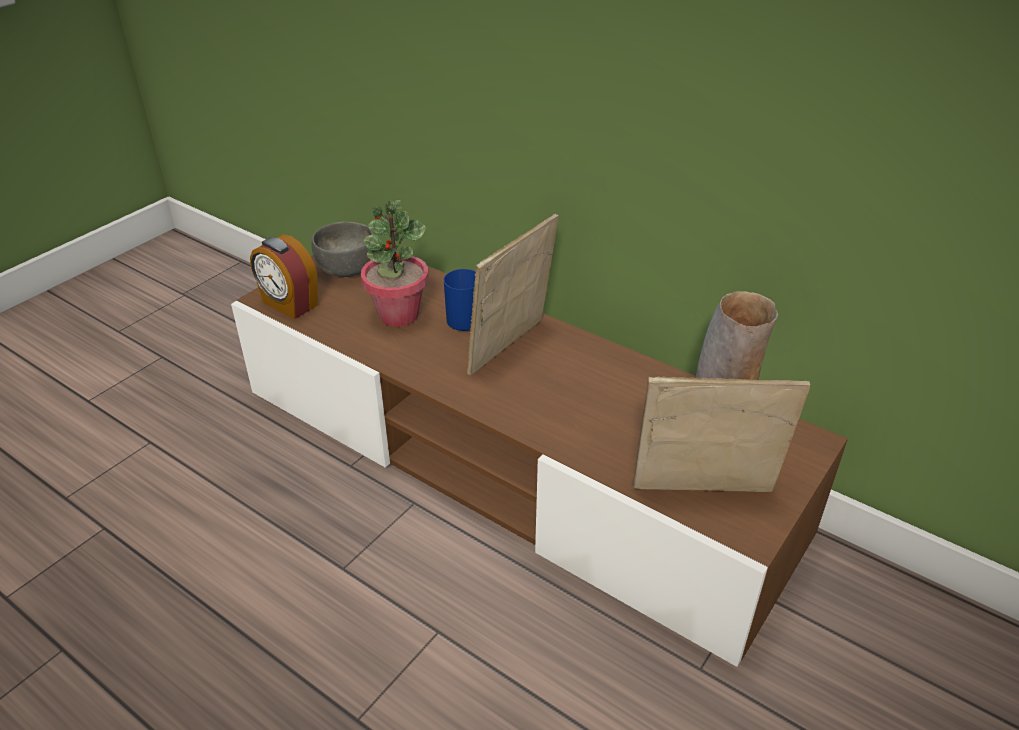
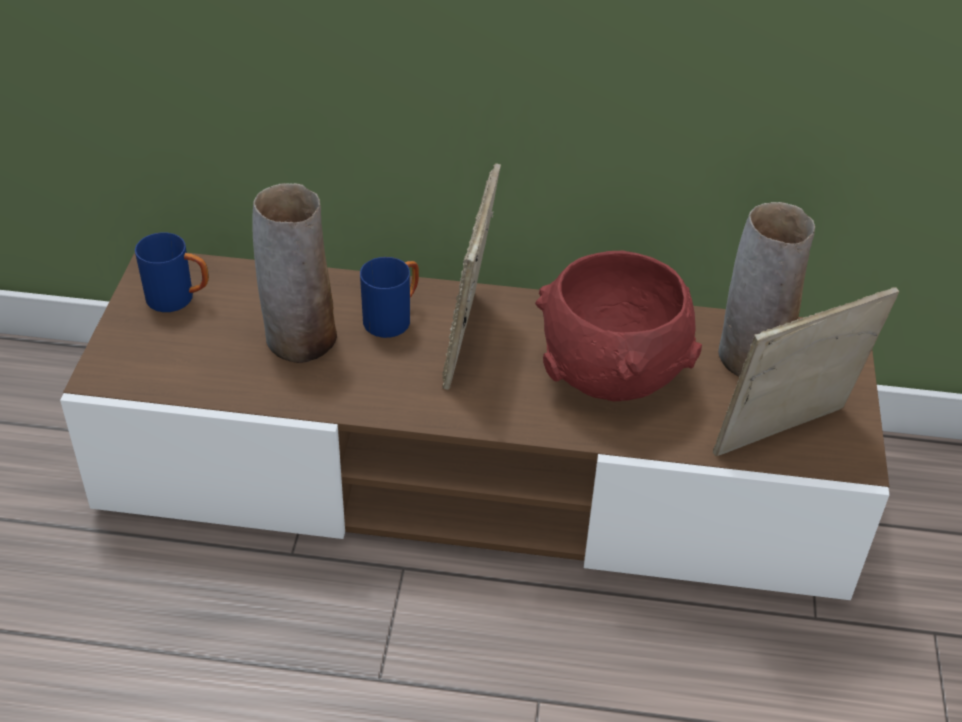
camera: 30 degrees left, 5 degrees up
alarm clock [250,234,318,319] -> none
grey bowl [311,222,374,277] -> blue mug [135,232,209,312]
potted plant [361,200,429,327] -> vase [252,183,337,363]
none -> red bowl [535,251,702,401]

